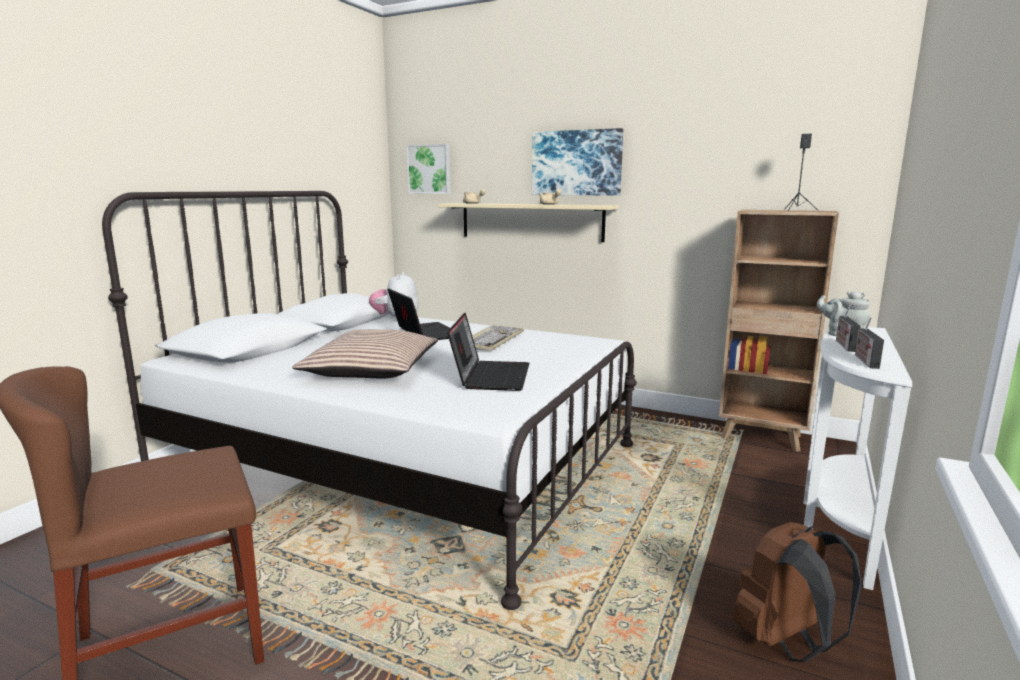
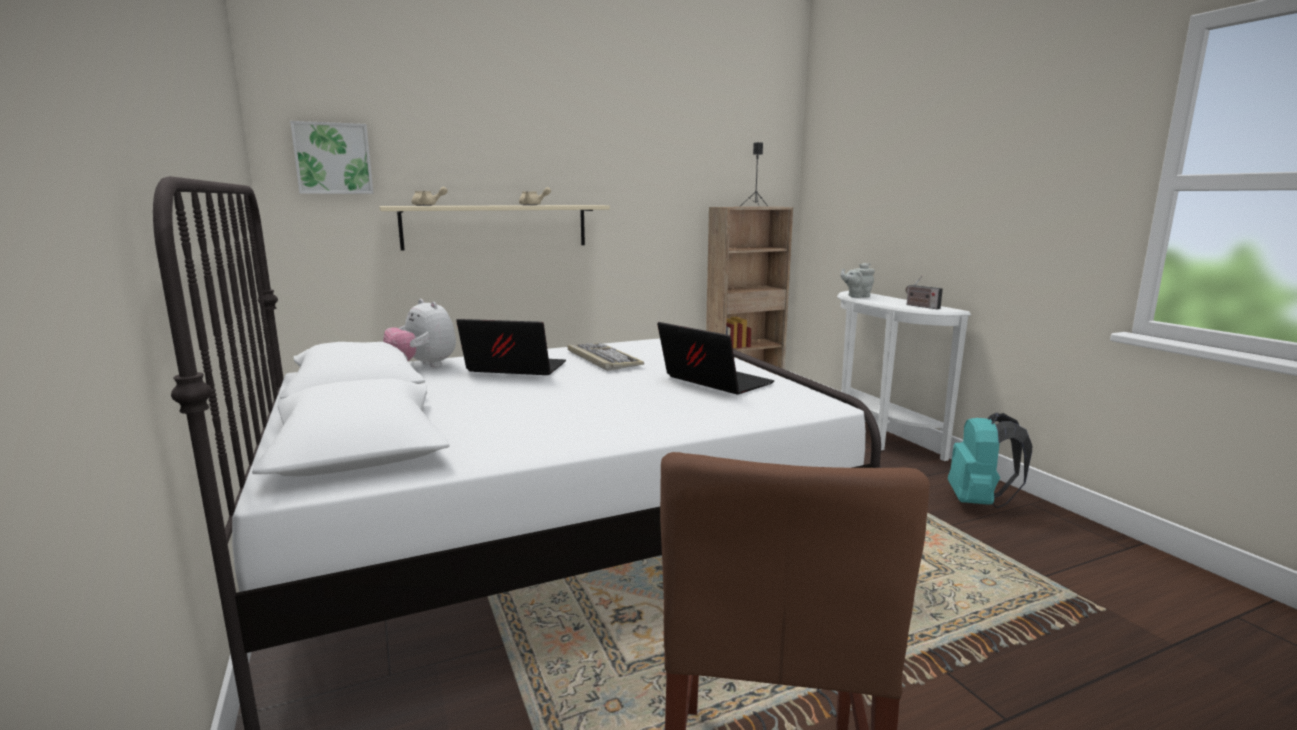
camera: 50 degrees left, 0 degrees up
pillow [292,329,438,379] -> none
picture [532,128,623,195] -> none
brown backpack [733,522,862,663] -> turquoise backpack [948,413,1032,508]
radio [836,305,861,352] -> none

